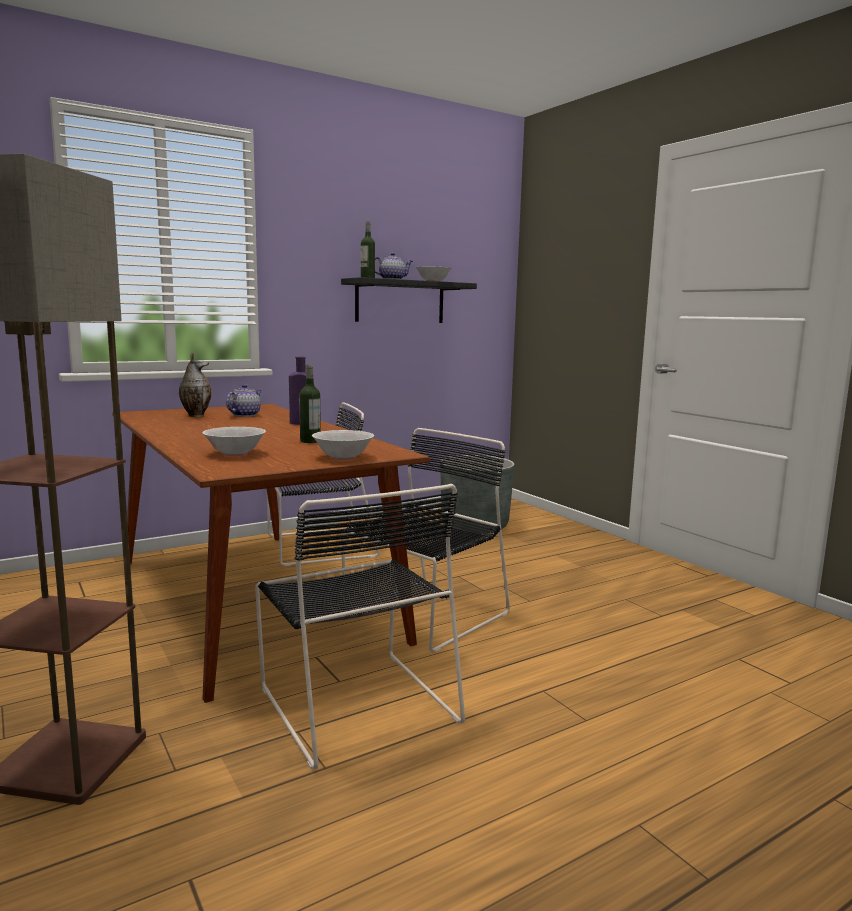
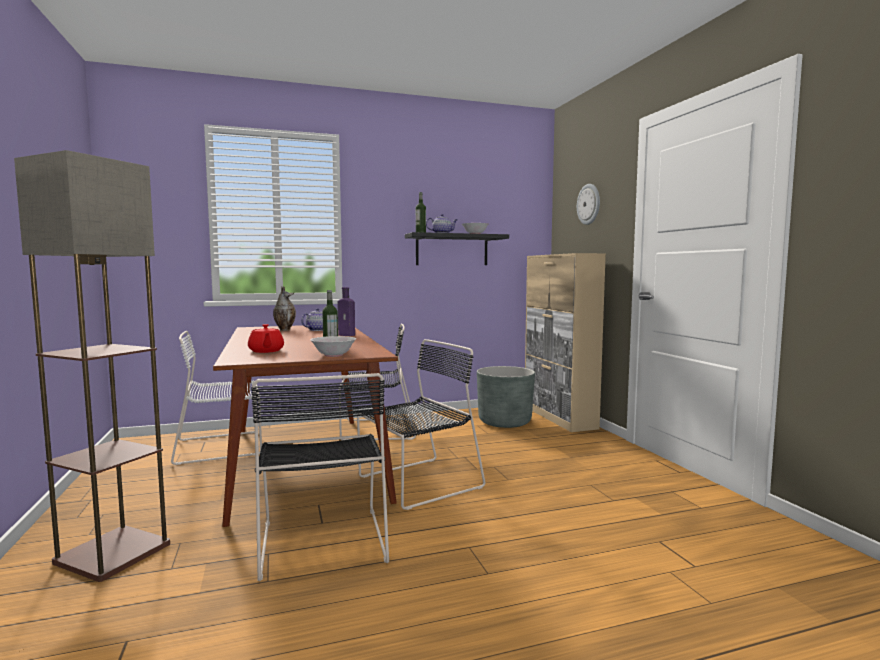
camera: 15 degrees right, 5 degrees down
white bowl [202,427,266,456] -> red teapot [248,324,284,353]
none -> white chair [171,331,262,465]
none -> beige cabinet [525,253,606,432]
none -> wall clock [577,184,600,225]

